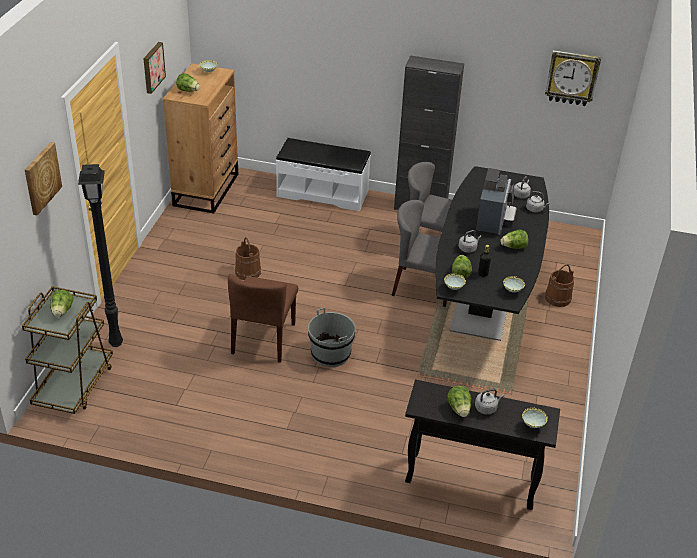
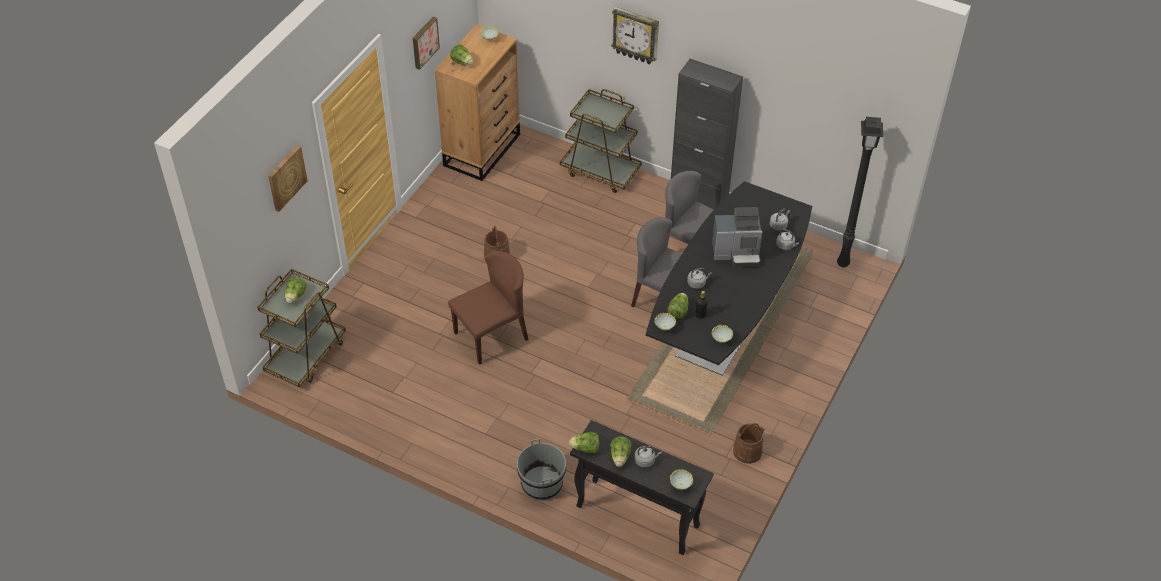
camera: 15 degrees right, 10 degrees up
black floor lamp [78,164,123,347] -> black floor lamp moved to [837,117,883,268]
brown chair [228,274,298,363] -> brown chair turned 150 degrees counterclockwise [448,251,529,365]
white bench [276,138,371,212] -> brown cart [560,89,642,193]
grey bucket [308,308,355,367] -> grey bucket moved to [517,438,566,501]
coffee machine [476,168,517,235] -> coffee machine turned 60 degrees clockwise [712,207,762,268]
lettuce [501,230,528,249] -> lettuce moved to [569,432,599,453]
wall clock [545,50,601,106] -> wall clock moved to [611,7,659,65]
brown bucket [545,264,574,307] -> brown bucket moved to [733,423,765,464]

